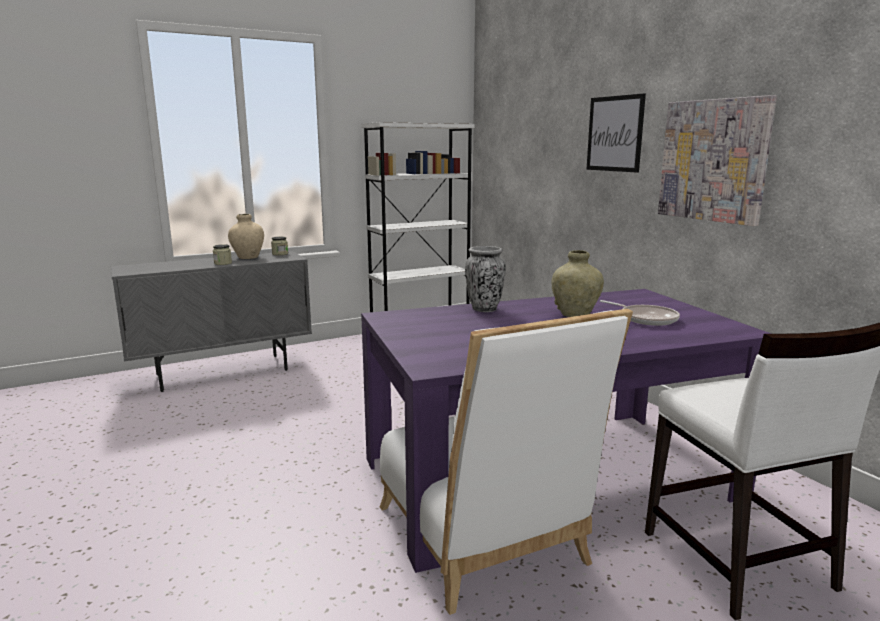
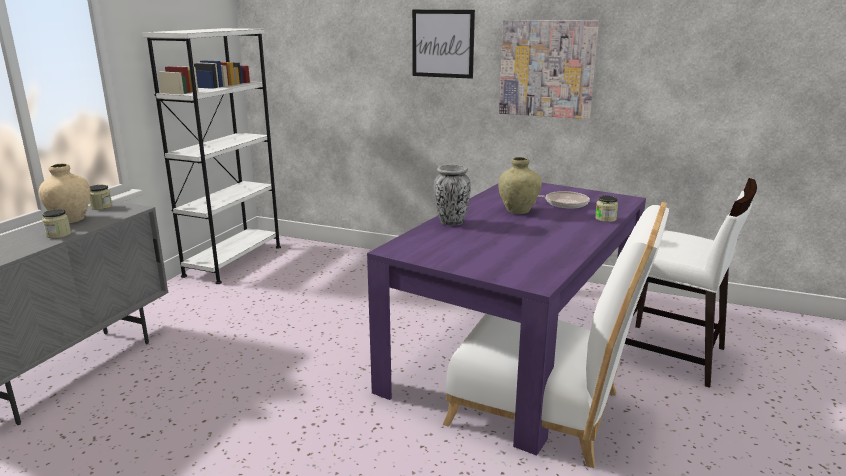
camera: 40 degrees left, 5 degrees up
none -> jar [595,195,618,222]

